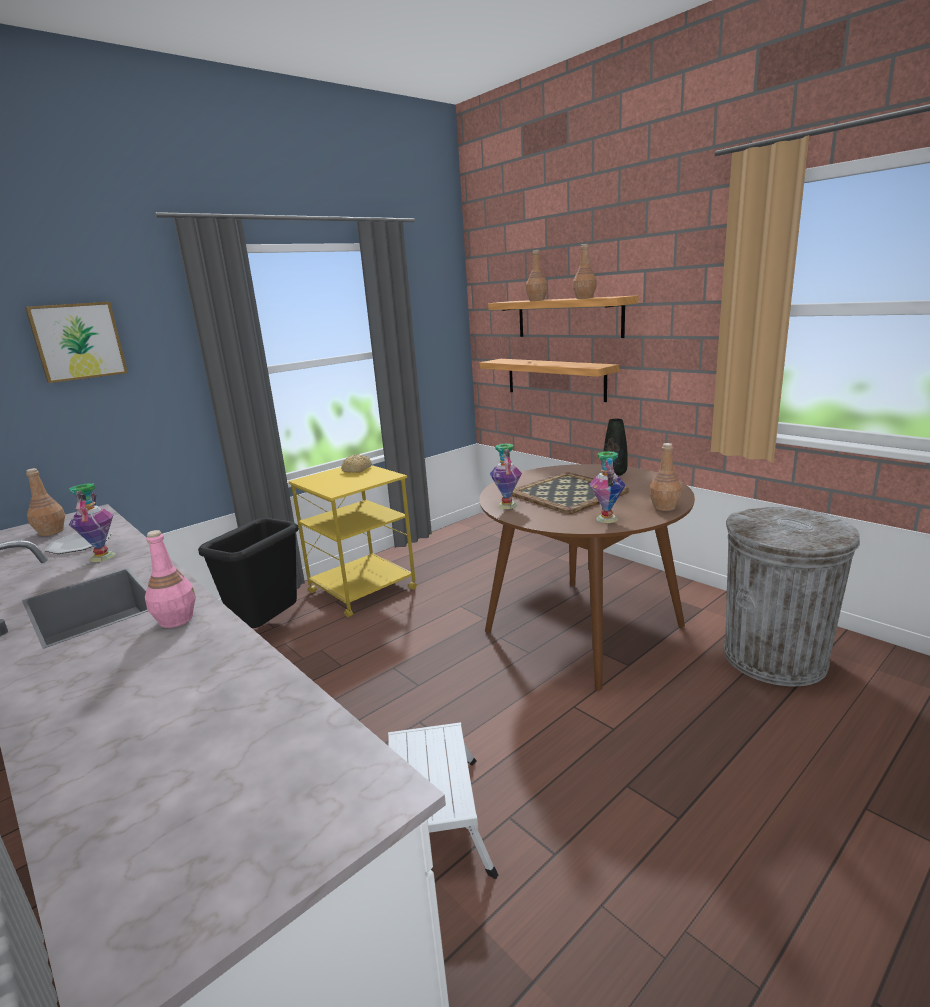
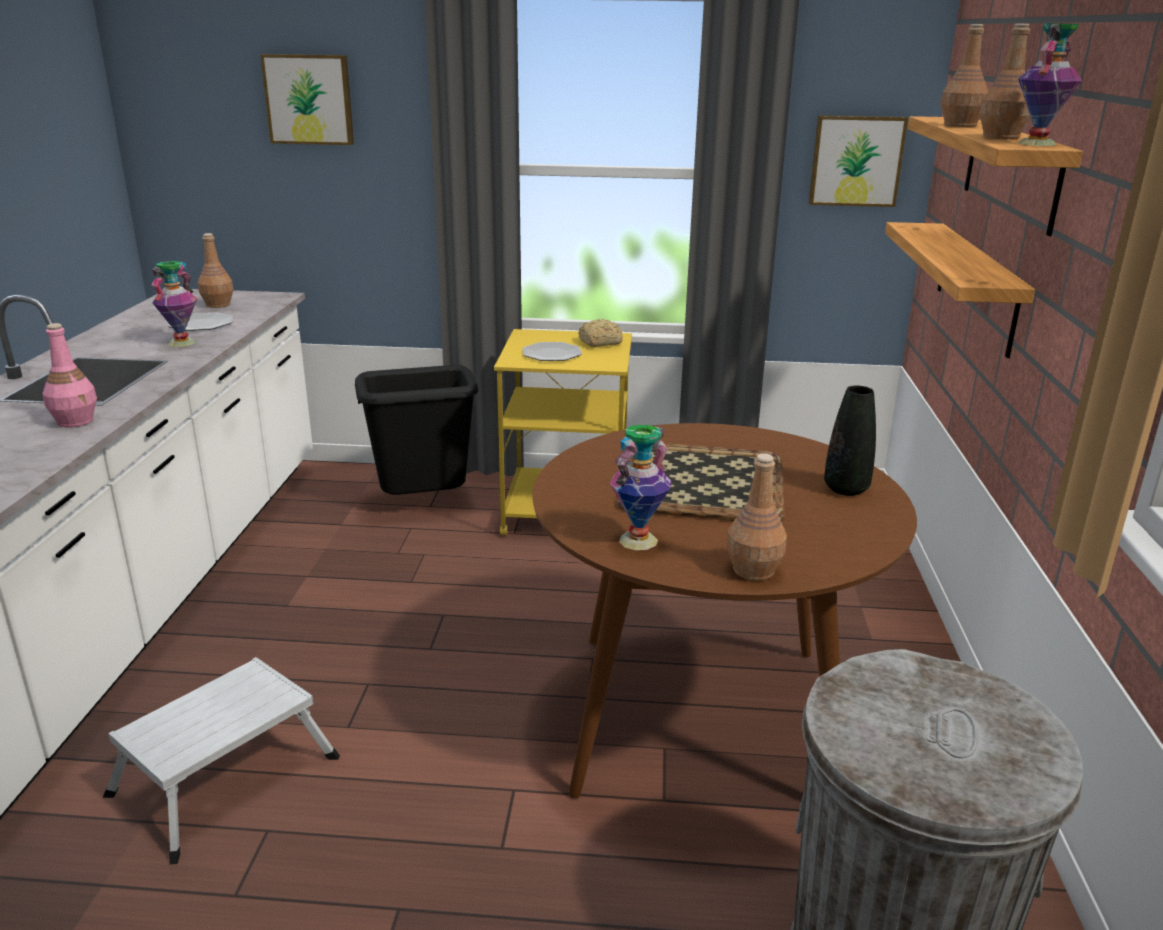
camera: 45 degrees right, 5 degrees up
vase [490,444,522,509] -> vase moved to [1018,23,1082,146]
none -> plate [522,342,582,361]
none -> picture [809,115,908,207]

